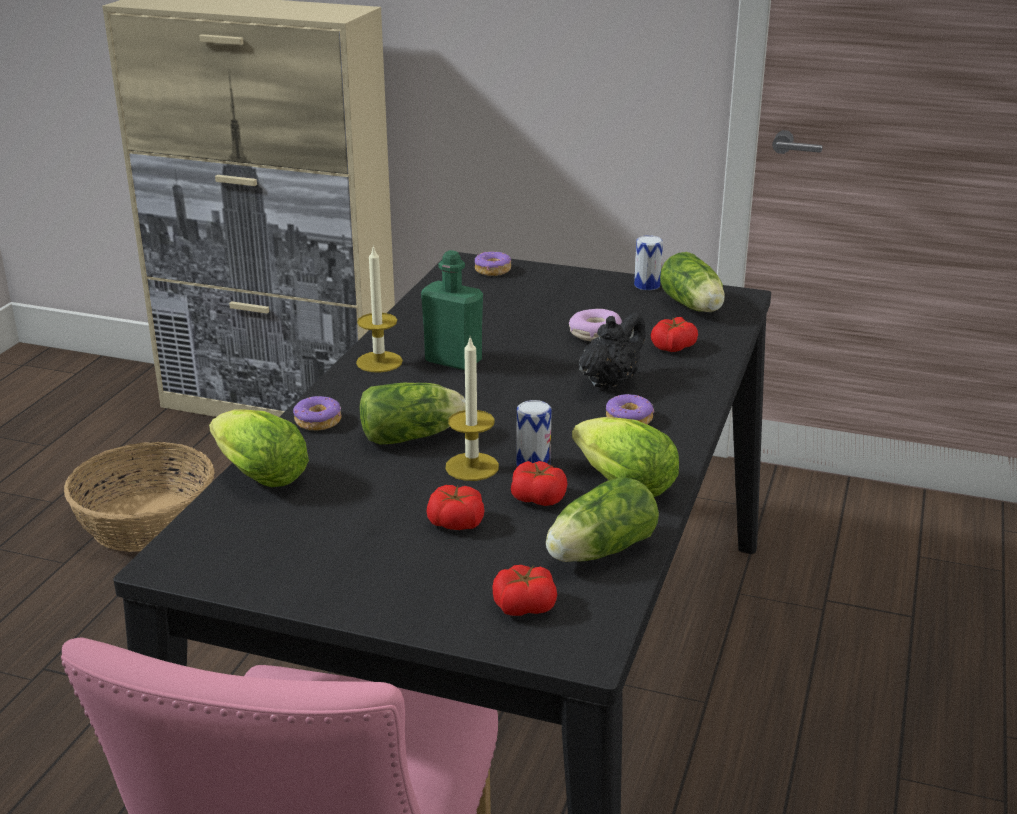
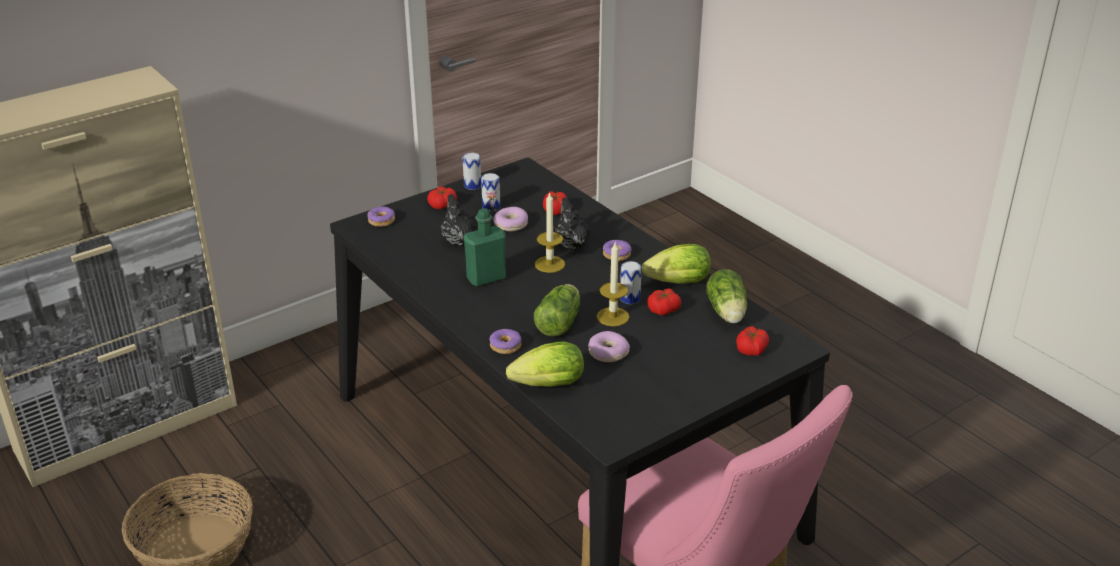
camera: 55 degrees left, 5 degrees up
candle [356,245,403,373] -> candle moved to [535,192,565,273]
tomato [427,485,485,530] -> tomato moved to [427,186,457,209]
lettuce [660,252,725,312] -> none
none -> black teapot [441,194,476,246]
none -> can [481,173,500,212]
none -> donut [588,331,630,362]

